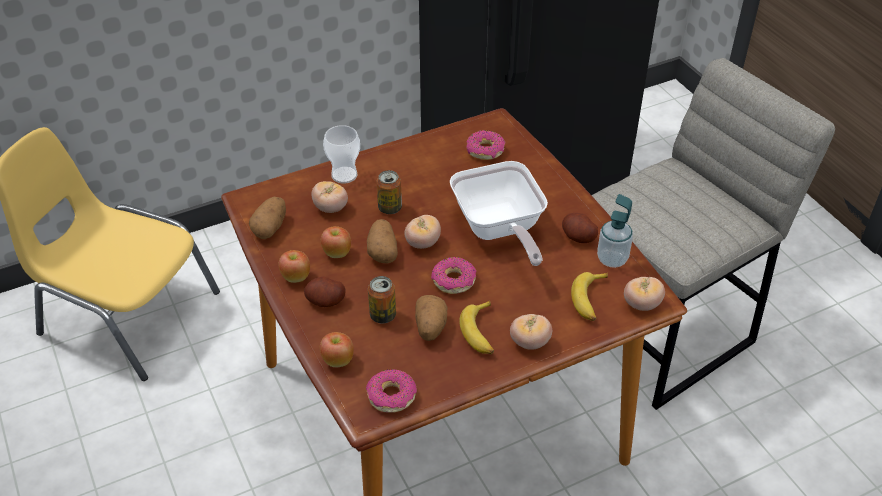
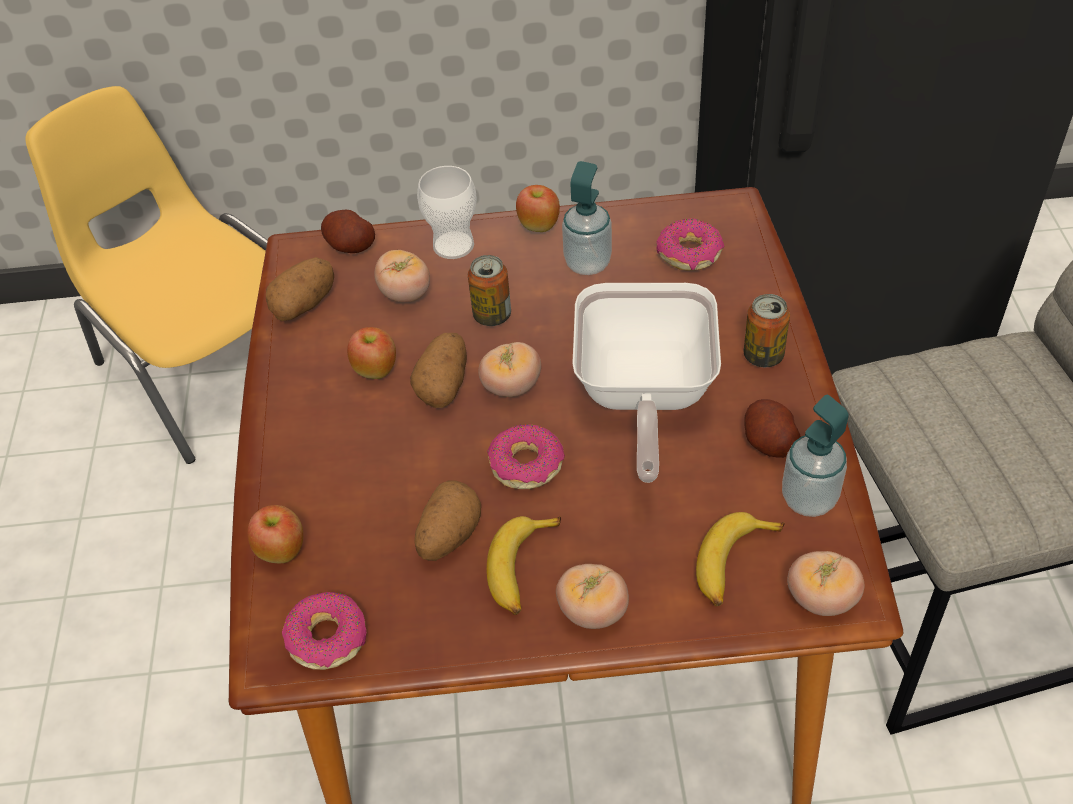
camera: 25 degrees right, 5 degrees up
apple [278,250,310,283] -> apple moved to [516,185,560,232]
potato [304,277,346,307] -> potato moved to [321,210,375,253]
can [368,276,396,323] -> can moved to [744,294,790,367]
none -> soap dispenser [562,161,612,275]

